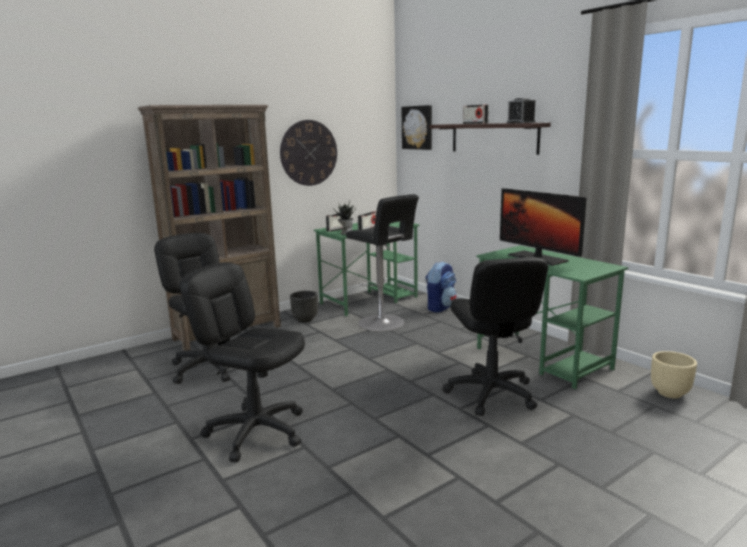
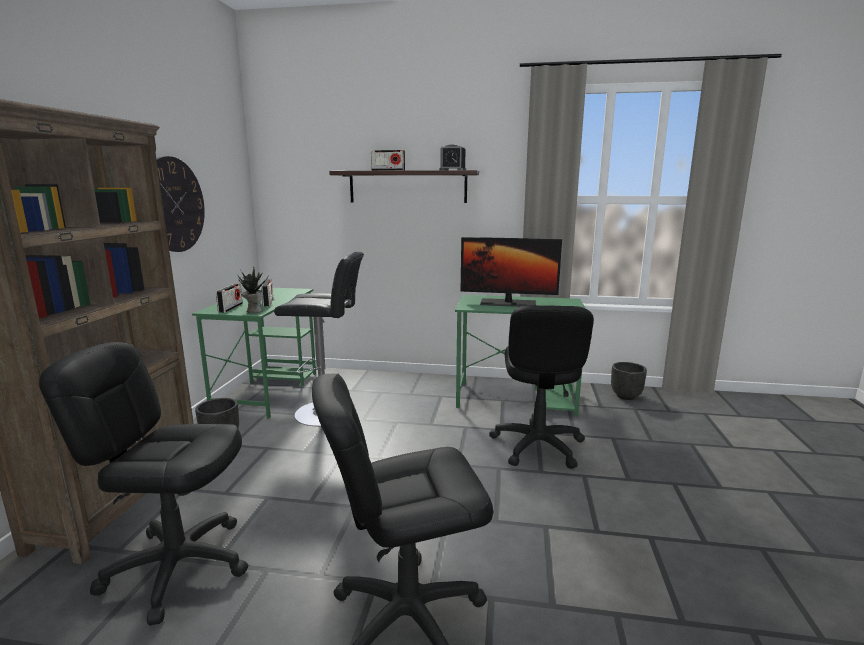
camera: 45 degrees left, 0 degrees up
picture [402,105,432,150] -> none
backpack [425,261,457,313] -> none
black office chair [442,257,548,416] -> black office chair turned 60 degrees clockwise [489,305,594,469]
beige planter [651,351,697,398] -> black planter [611,362,647,400]

